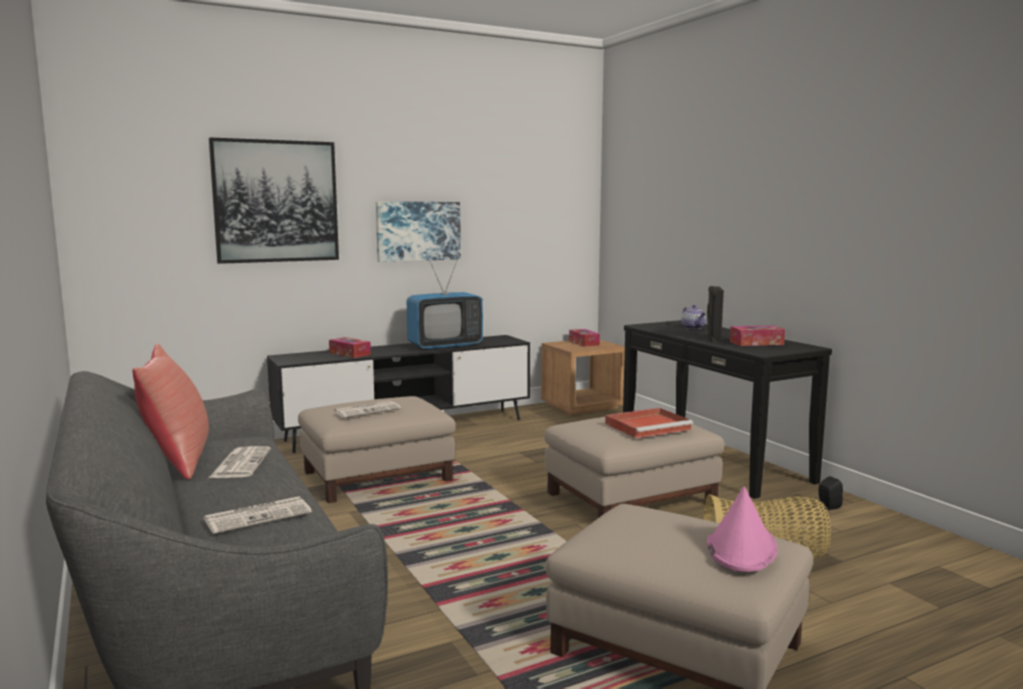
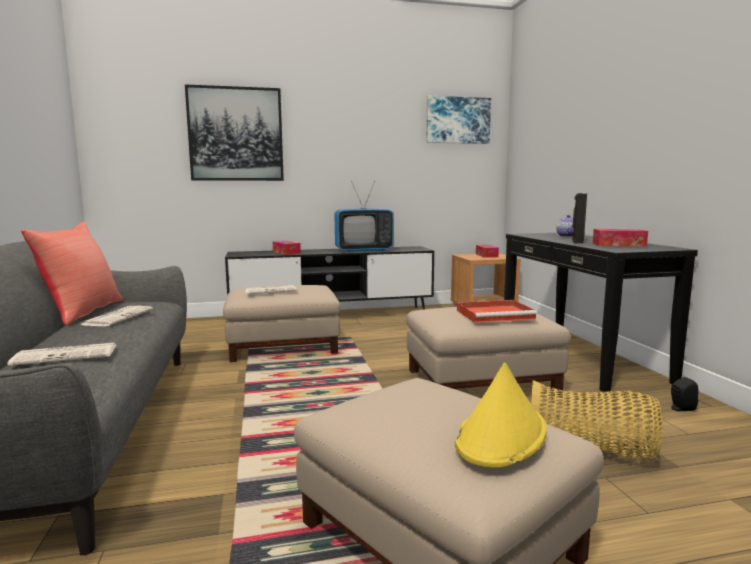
camera: 15 degrees right, 0 degrees up
picture [376,202,461,262] -> picture moved to [426,96,491,144]
pink hat [707,487,777,572] -> yellow hat [455,363,547,467]

